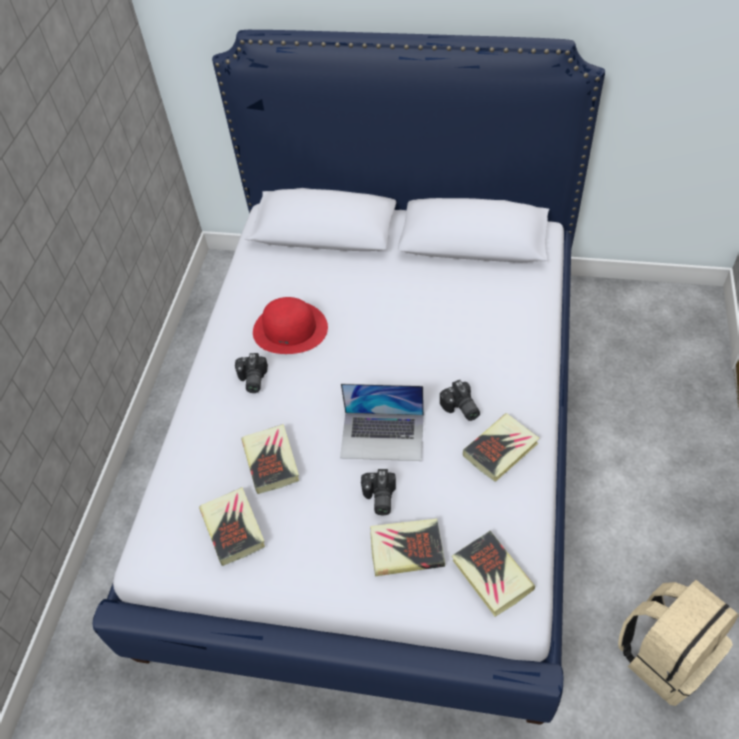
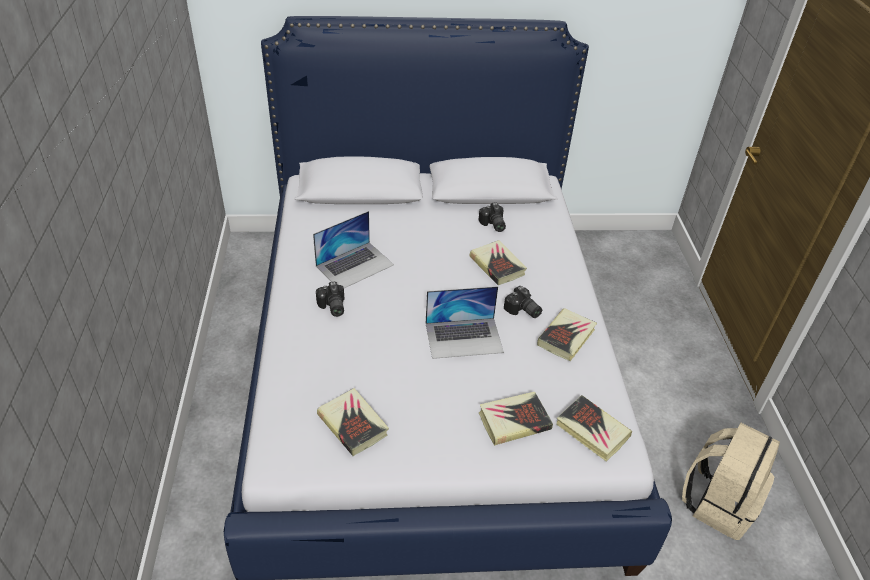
camera: 20 degrees left, 10 degrees down
book [241,424,299,494] -> book moved to [469,240,527,285]
red hat [253,297,328,354] -> laptop [313,211,394,288]
camera [361,469,396,515] -> camera moved to [478,202,506,232]

